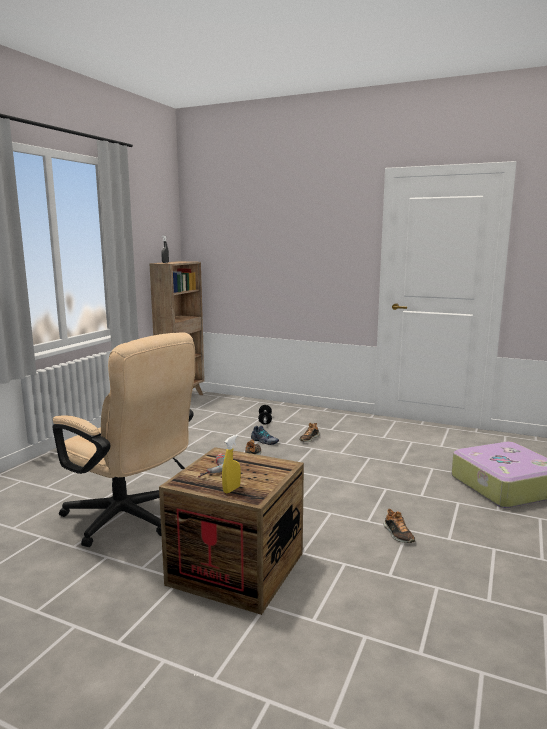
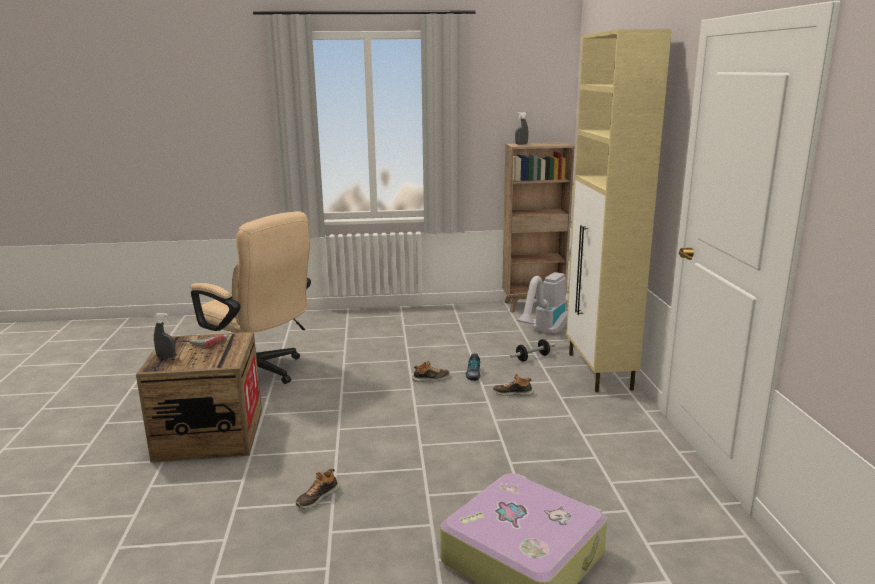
camera: 60 degrees right, 5 degrees up
beige office chair [52,332,195,547] -> beige office chair turned 60 degrees counterclockwise [191,211,311,384]
yellow spray bottle [222,435,241,493] -> grey spray bottle [154,313,176,358]
none -> vacuum cleaner [516,272,567,335]
none -> beige cabinet [566,29,672,392]

